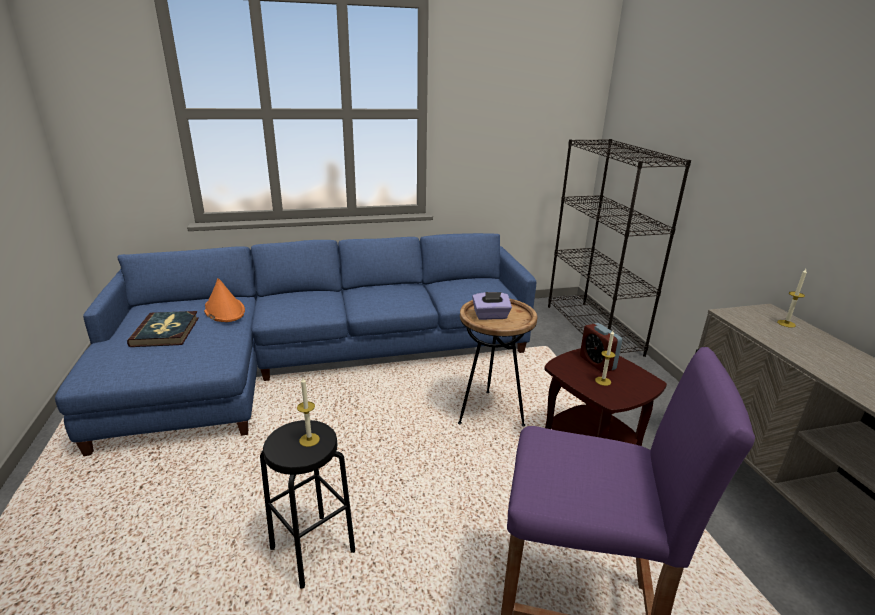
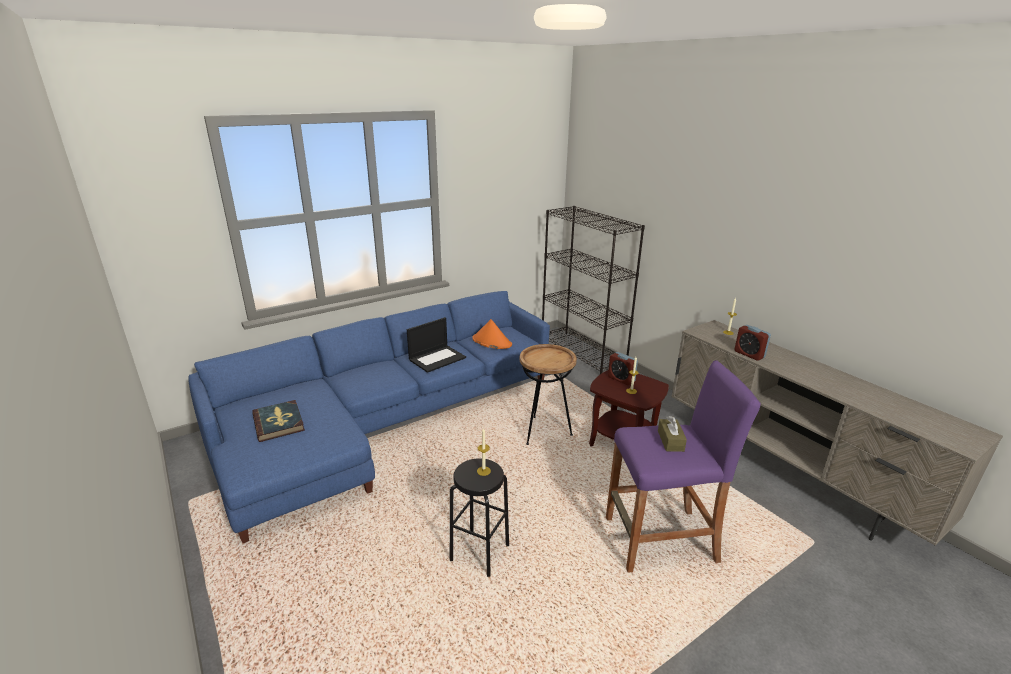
camera: 20 degrees left, 0 degrees up
orange hat [204,278,245,322] -> orange hat moved to [472,319,512,349]
purple tissue box [472,292,512,320] -> none
none -> laptop [407,317,466,373]
none -> brown tissue box [658,416,687,452]
none -> alarm clock [734,325,771,360]

